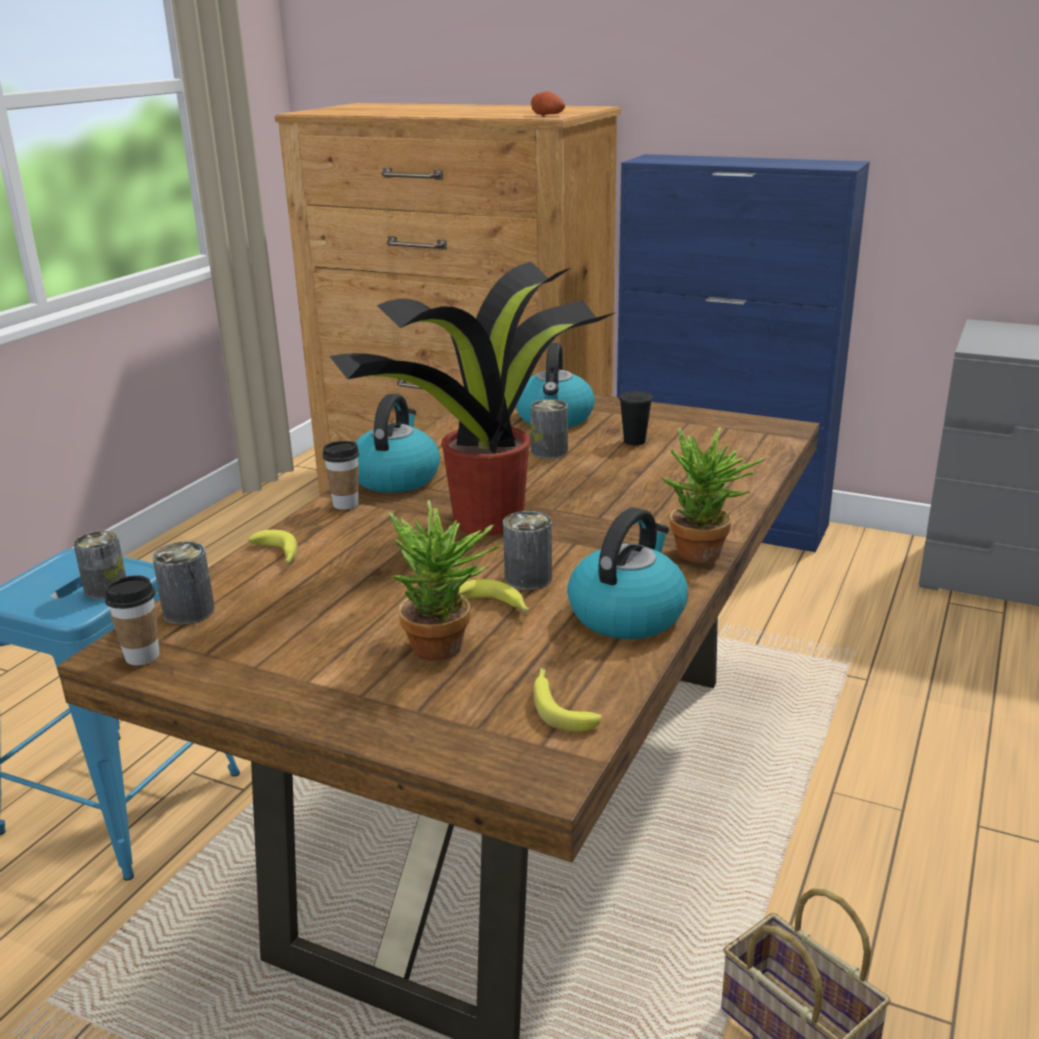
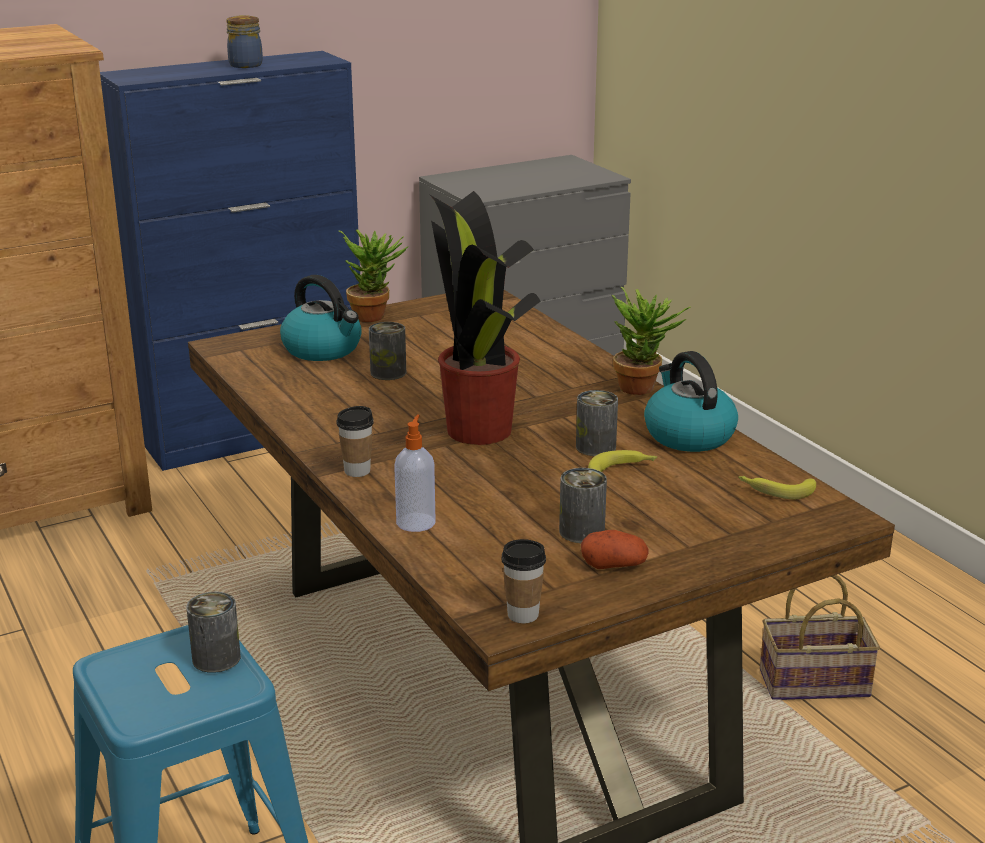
camera: 55 degrees left, 0 degrees up
can [152,542,215,625] -> can moved to [559,468,607,543]
banana [248,530,298,563] -> soap dispenser [394,415,436,532]
kettle [356,394,440,493] -> none
potted plant [389,500,501,661] -> potted plant moved to [339,229,409,322]
potato [531,91,565,115] -> potato moved to [581,530,649,569]
black cup [619,391,653,445] -> none
none -> jar [226,15,263,68]

